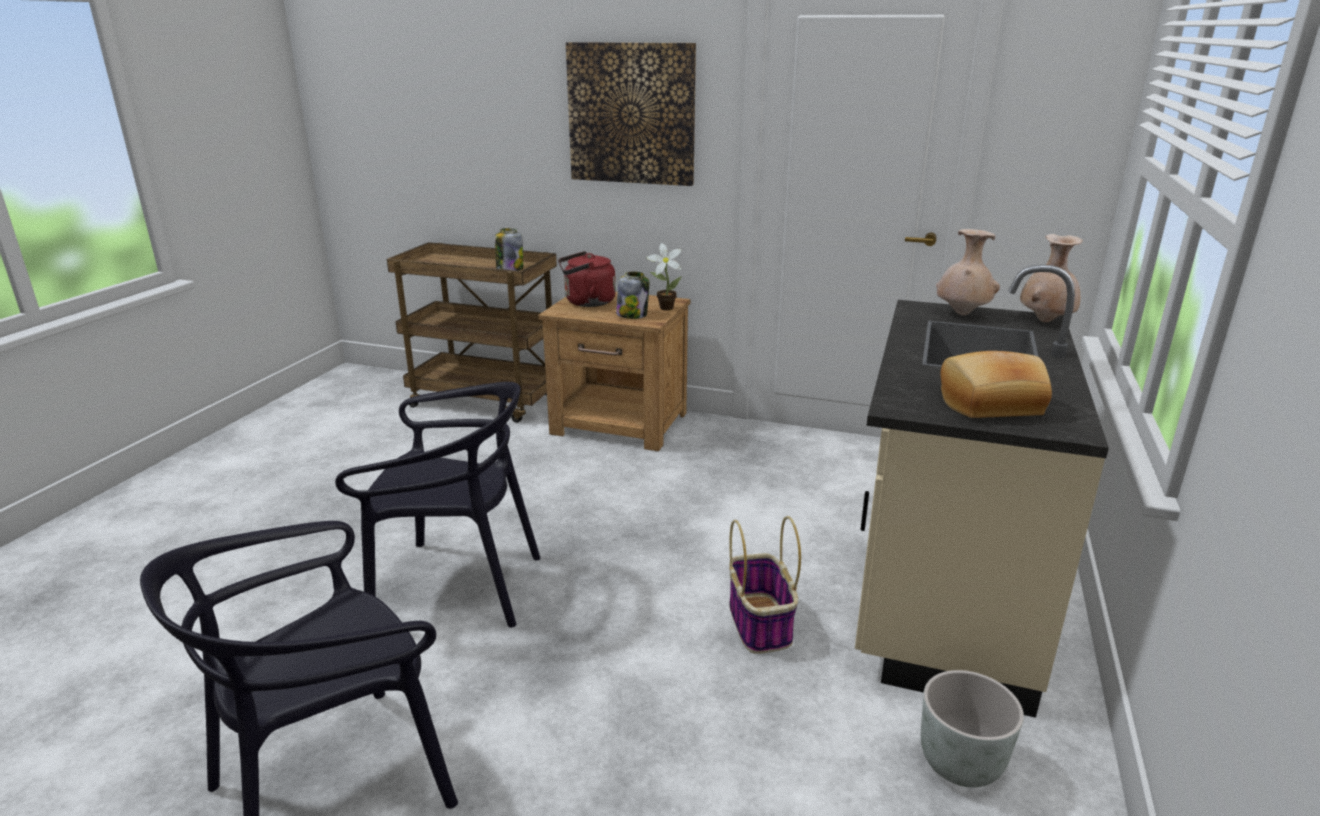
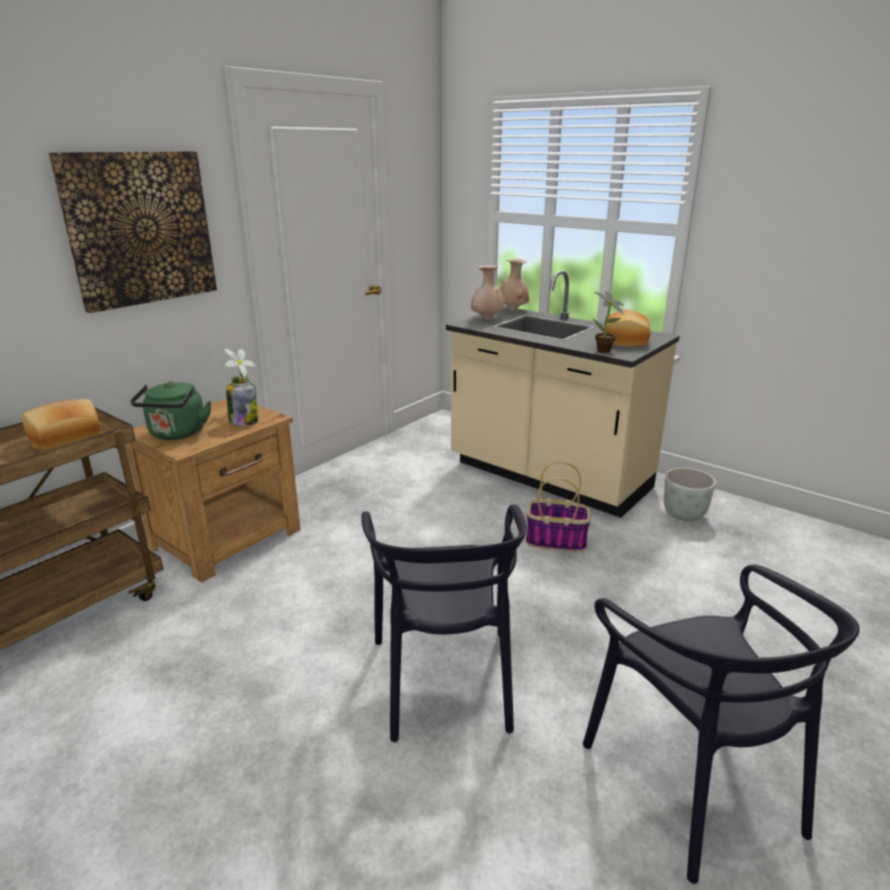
camera: 70 degrees left, 0 degrees up
black chair [335,382,540,628] -> black chair turned 150 degrees clockwise [361,504,527,742]
jar [495,228,523,271] -> bread [22,399,100,451]
red kettle [558,251,616,307] -> green kettle [130,382,211,440]
none -> potted plant [592,291,624,353]

